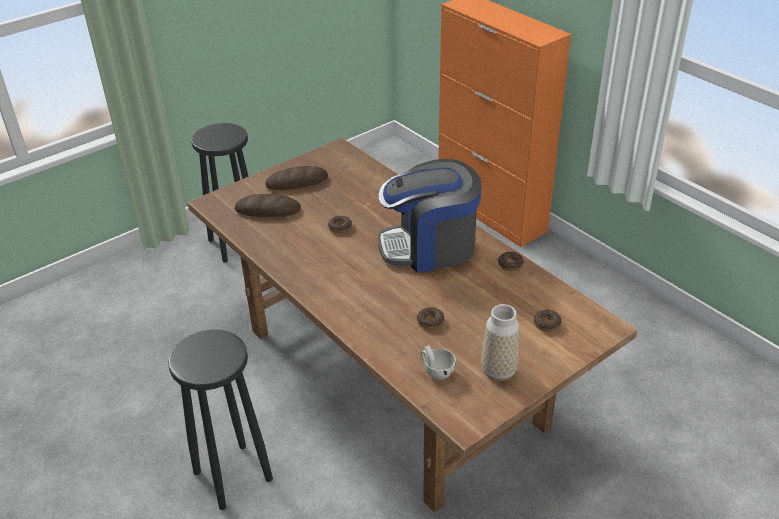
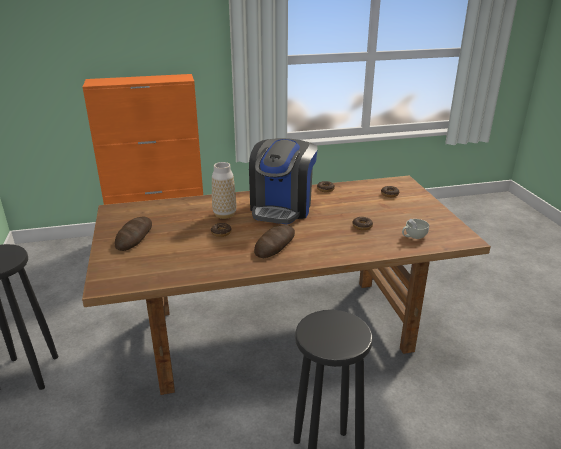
camera: 65 degrees left, 10 degrees down
bread [235,194,301,217] -> bread moved to [254,225,295,258]
vase [482,304,519,381] -> vase moved to [212,162,236,219]

